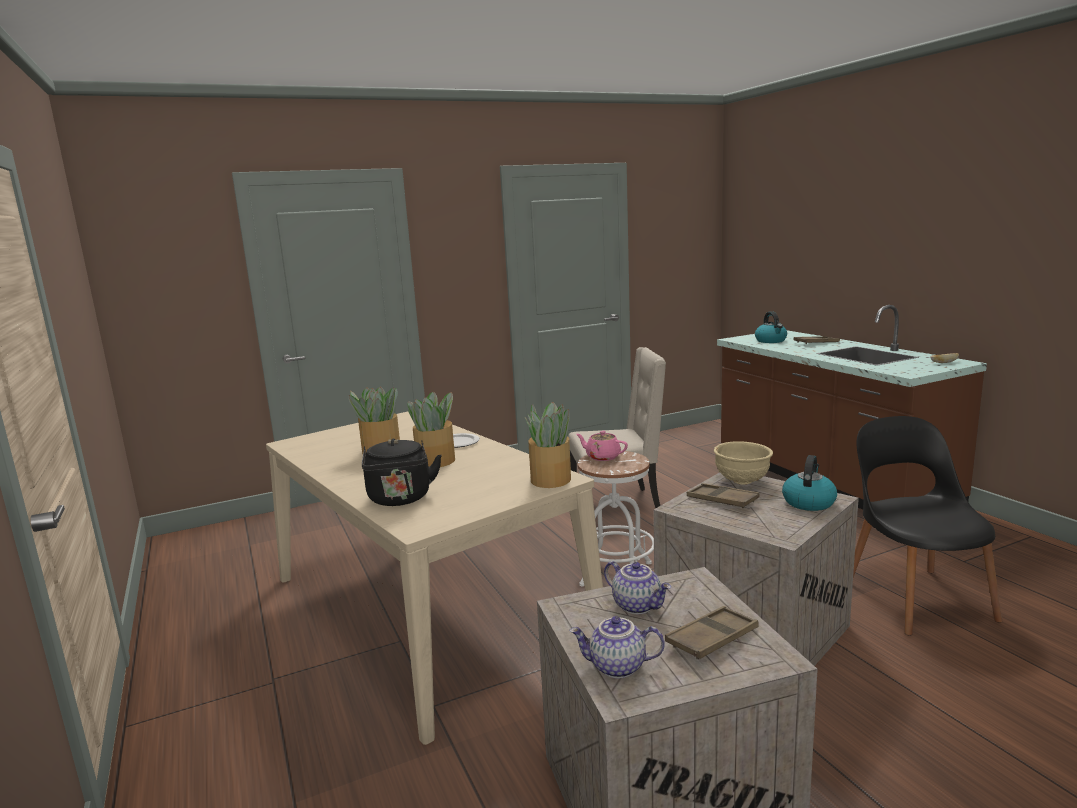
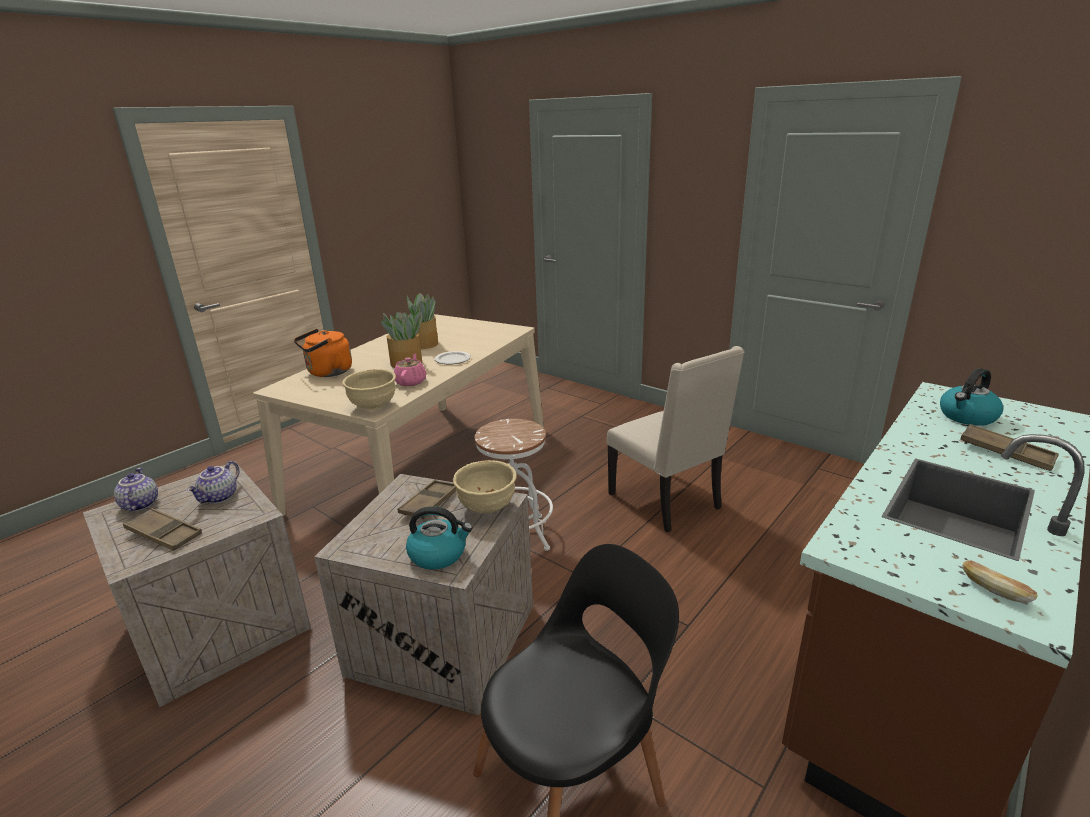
camera: 65 degrees right, 10 degrees up
black kettle [362,439,442,506] -> orange kettle [294,329,352,377]
potted plant [525,402,571,488] -> beige bowl [342,369,396,410]
pink teapot [576,431,628,461] -> pink teapot moved to [394,353,426,386]

